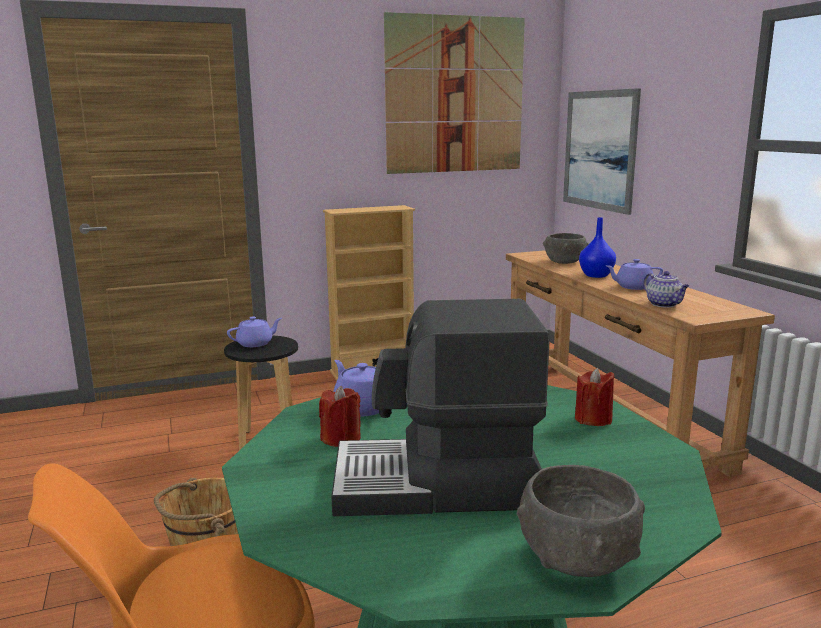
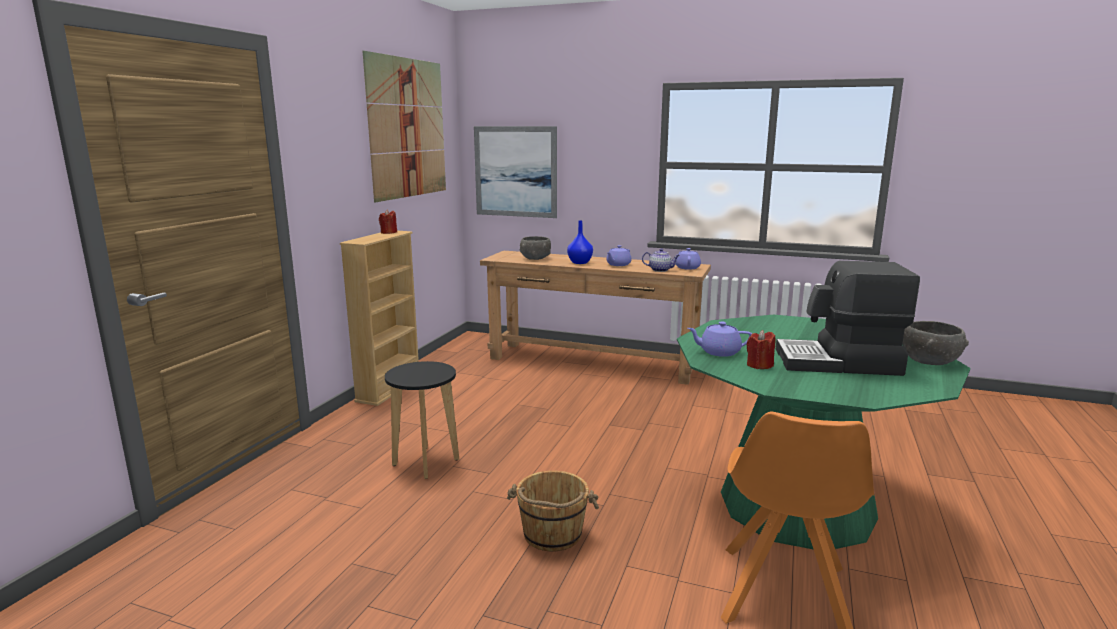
camera: 50 degrees left, 0 degrees up
purple teapot [227,316,282,347] -> purple teapot moved to [676,248,701,270]
coffee machine [331,299,549,516] -> coffee machine turned 60 degrees clockwise [776,261,920,376]
red candle [575,368,615,426] -> red candle moved to [379,210,397,234]

